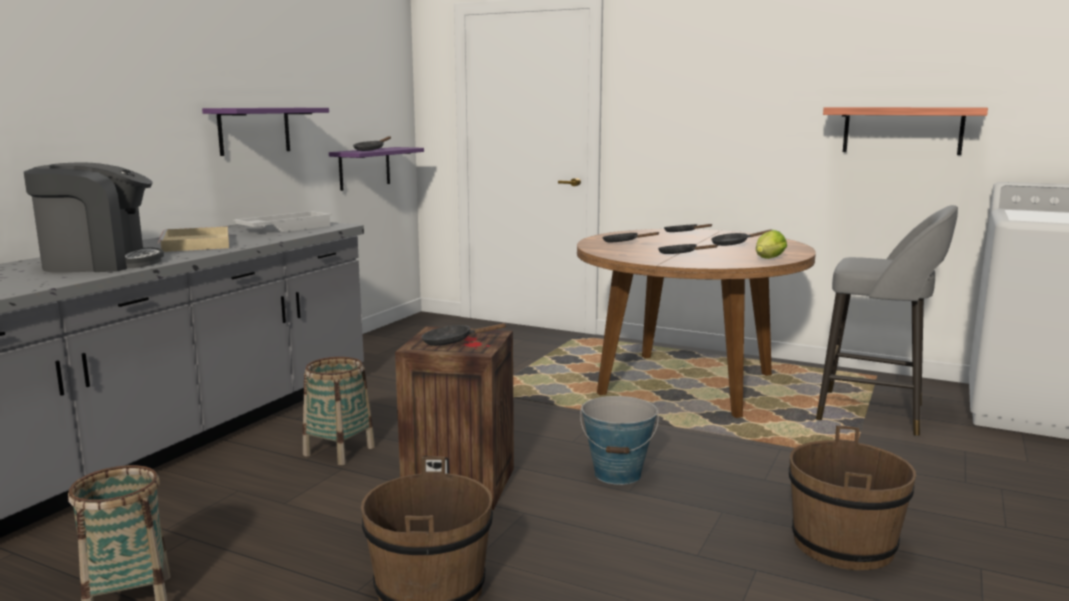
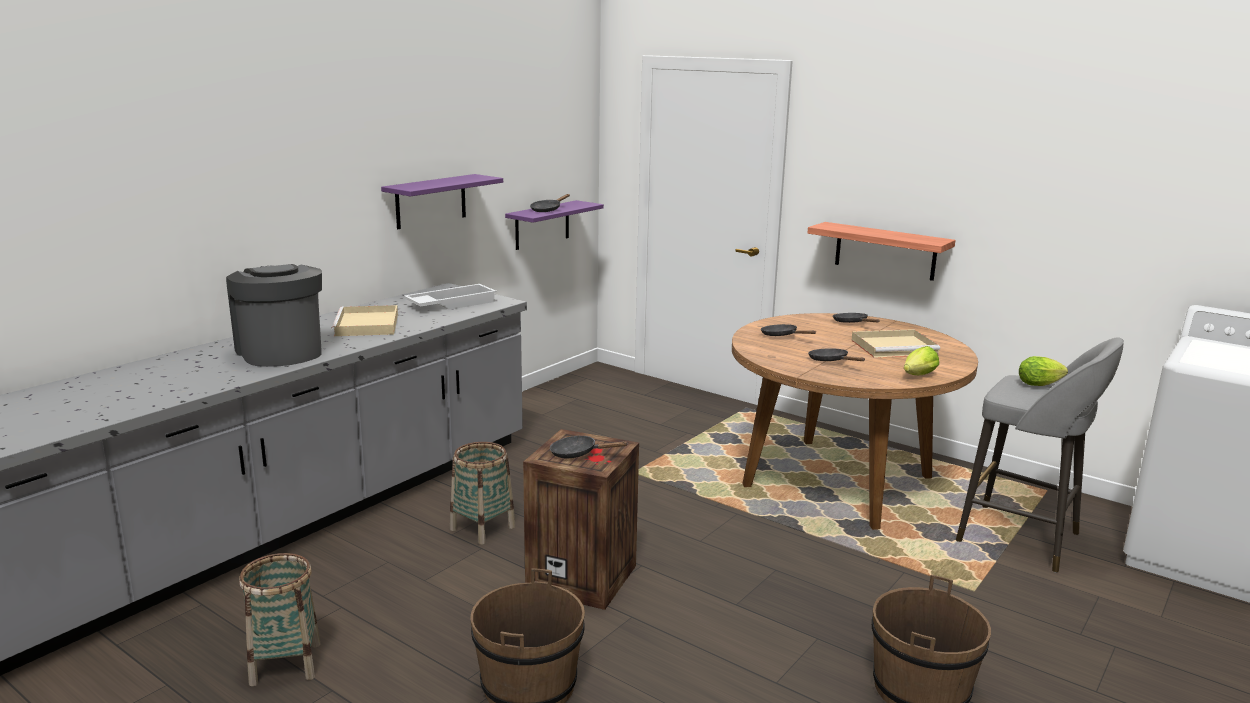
camera: 10 degrees right, 5 degrees up
coffee machine [24,162,164,273] -> coffee machine turned 120 degrees counterclockwise [226,264,322,367]
bucket [580,396,659,485] -> none
black frying pan [711,229,772,246] -> beige tray [852,329,940,358]
shelf [823,107,988,155] -> shelf moved to [808,222,956,281]
none -> lettuce [1019,356,1068,386]

